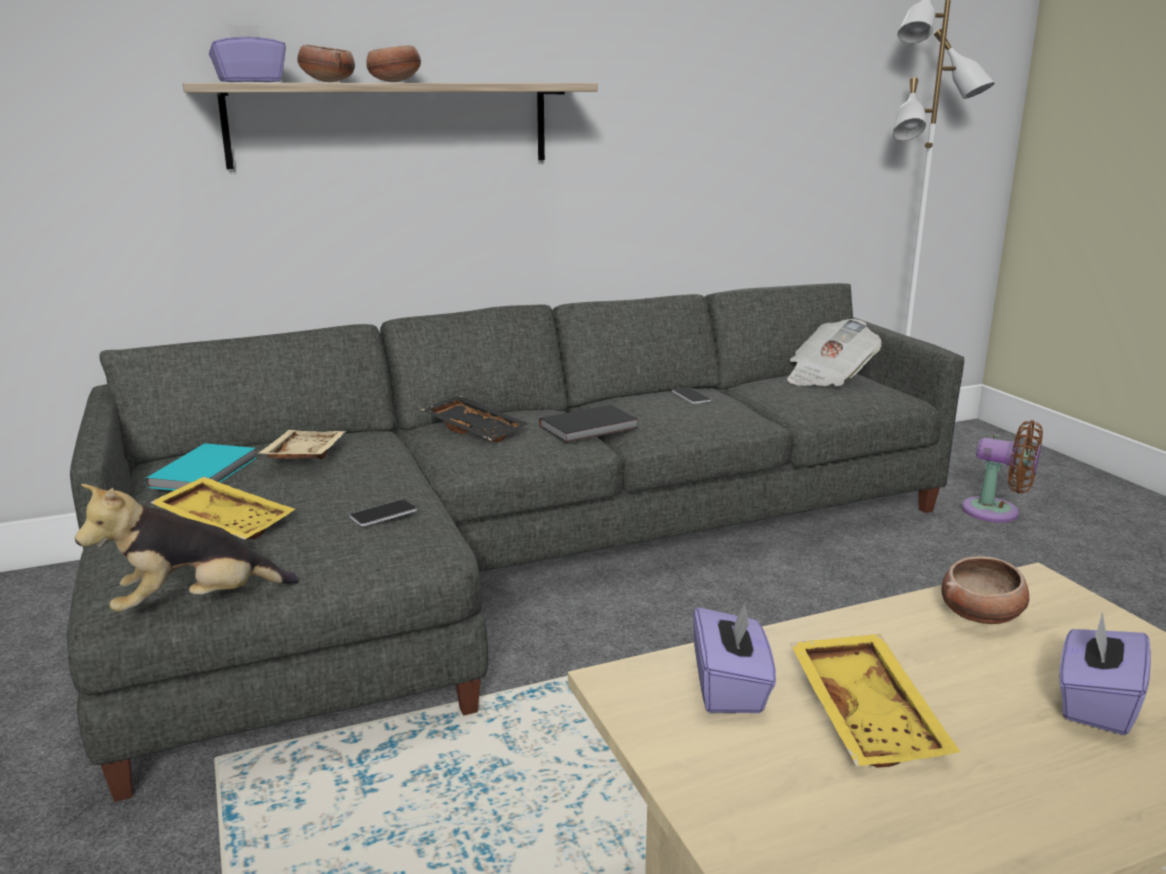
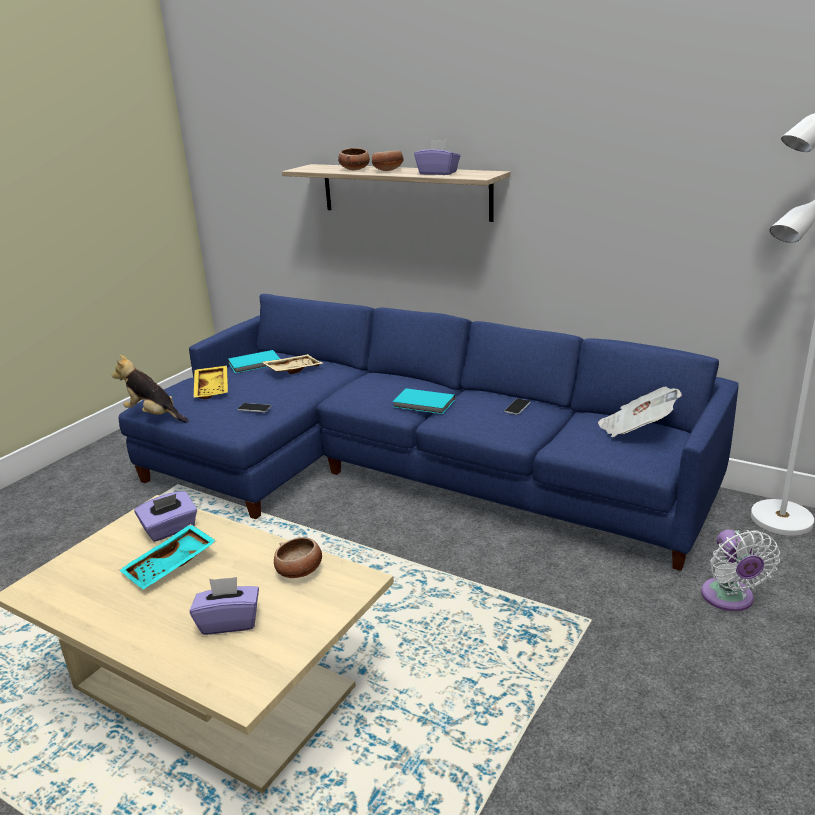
camera: 55 degrees right, 5 degrees up
grey sofa [67,283,964,802] -> blue sofa [119,294,739,571]
purple tissue box [209,25,286,82] -> purple tissue box moved to [414,140,460,175]
black tray [421,395,529,443] -> none
black book [539,405,638,443] -> turquoise book [392,388,455,414]
yellow tray [790,634,960,768] -> turquoise tray [119,524,216,589]
brown fan [962,420,1043,522] -> white fan [701,529,780,611]

